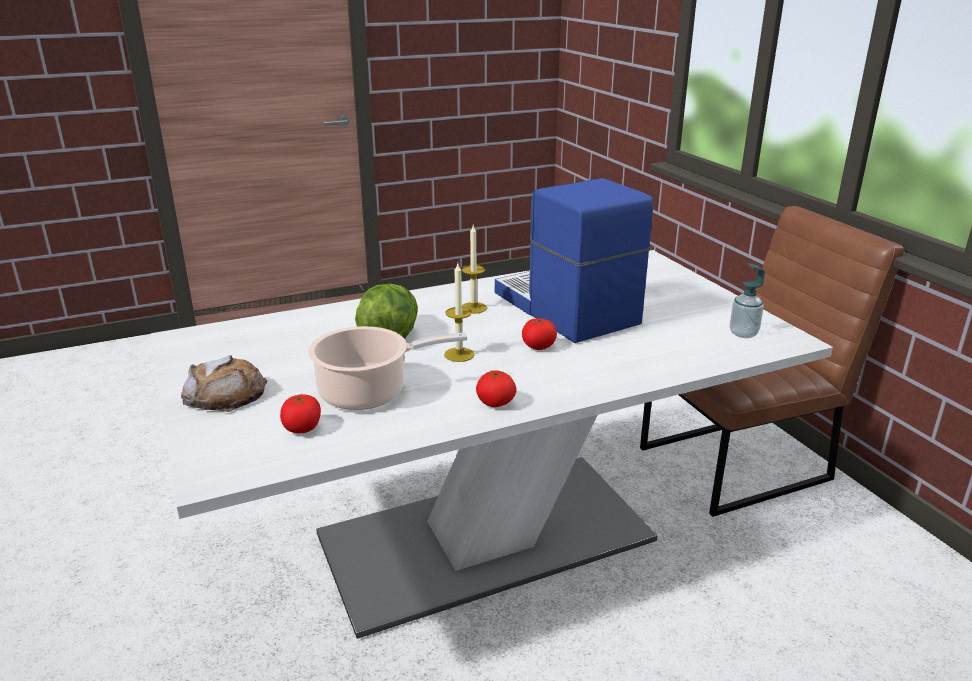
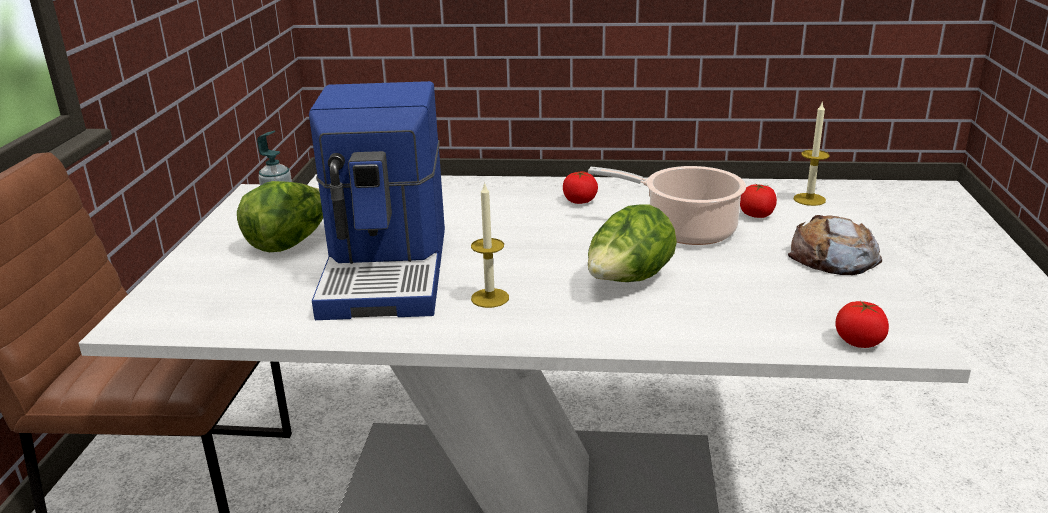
camera: 150 degrees left, 0 degrees up
candle [444,264,474,362] -> candle moved to [794,103,830,206]
tomato [522,318,557,350] -> tomato moved to [835,301,889,348]
none -> lettuce [237,181,323,252]

